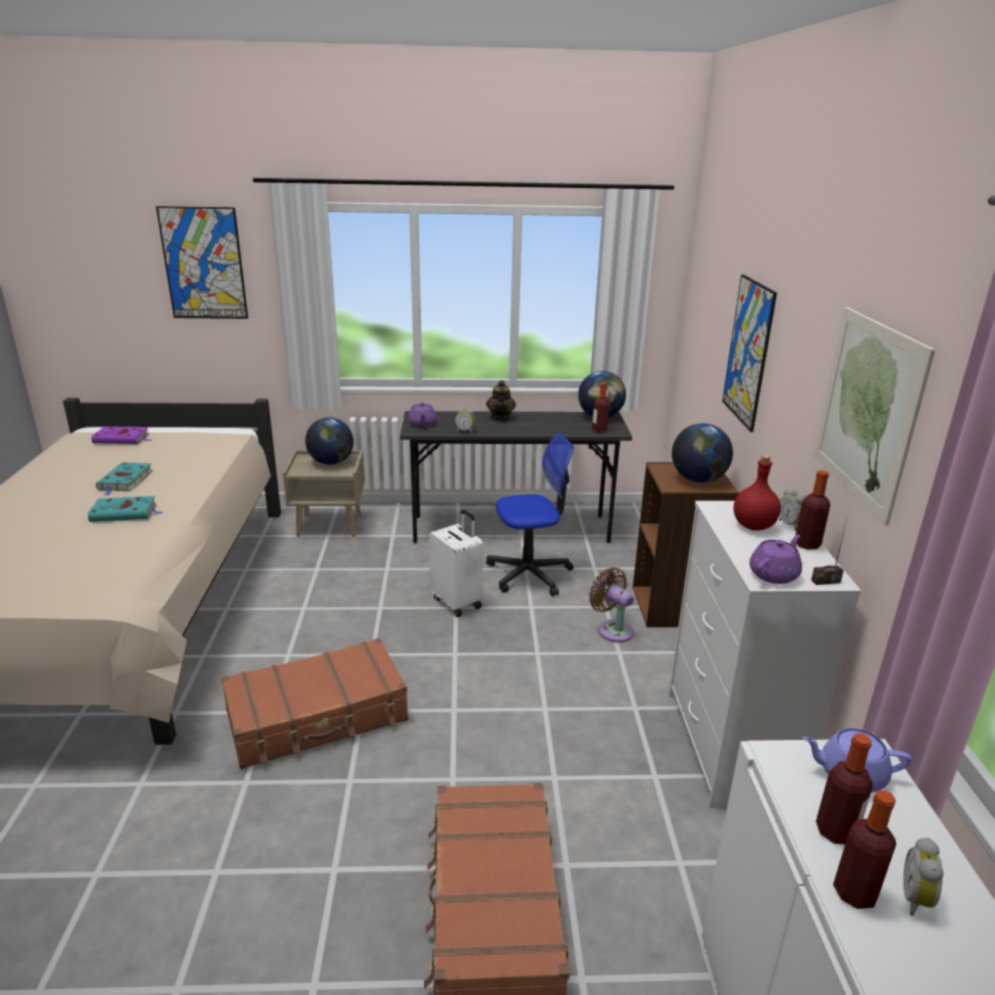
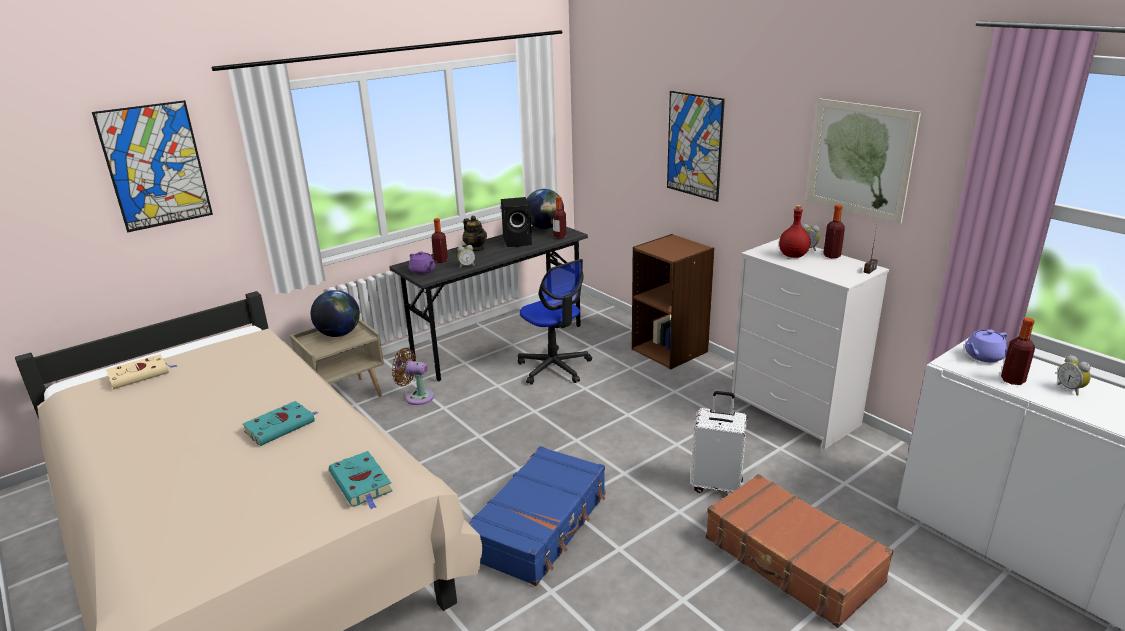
camera: 35 degrees left, 0 degrees up
purple book [91,426,151,444] -> beige book [106,354,177,389]
turquoise book [96,462,153,496] -> turquoise book moved to [329,451,393,510]
brown suitcase [221,638,408,769] -> blue suitcase [468,446,606,586]
white suitcase [429,509,483,617] -> white suitcase moved to [691,391,748,493]
office chair [486,433,574,596] -> office chair turned 105 degrees clockwise [518,259,592,385]
brown fan [589,567,634,643] -> brown fan moved to [392,348,434,405]
globe [672,423,733,483] -> none
purple teapot [749,535,802,584] -> none
bottle [833,790,896,909] -> bottle moved to [432,218,448,263]
none -> black speaker [501,197,532,247]

